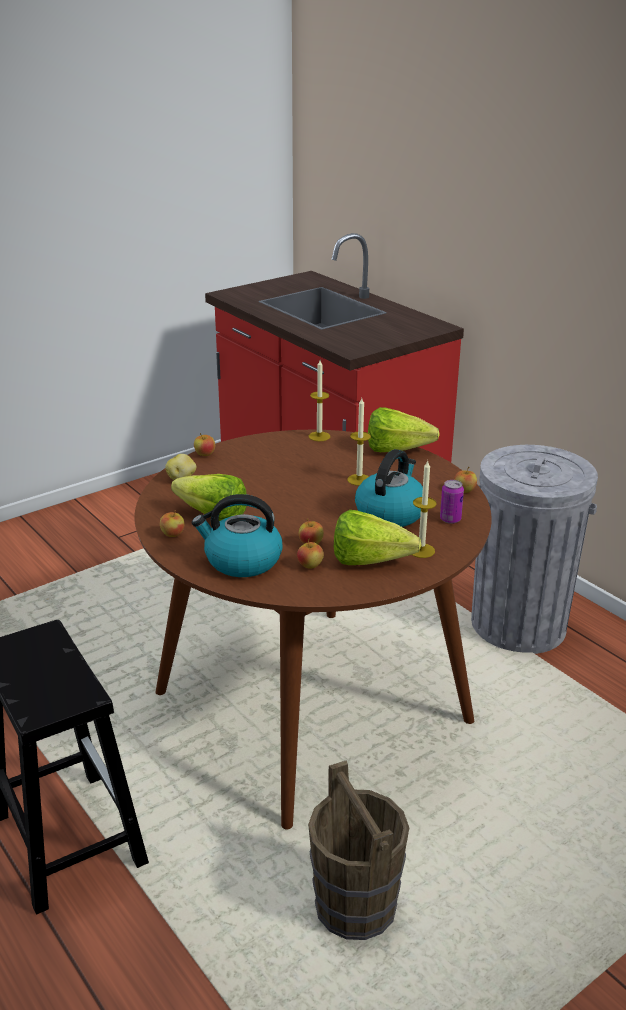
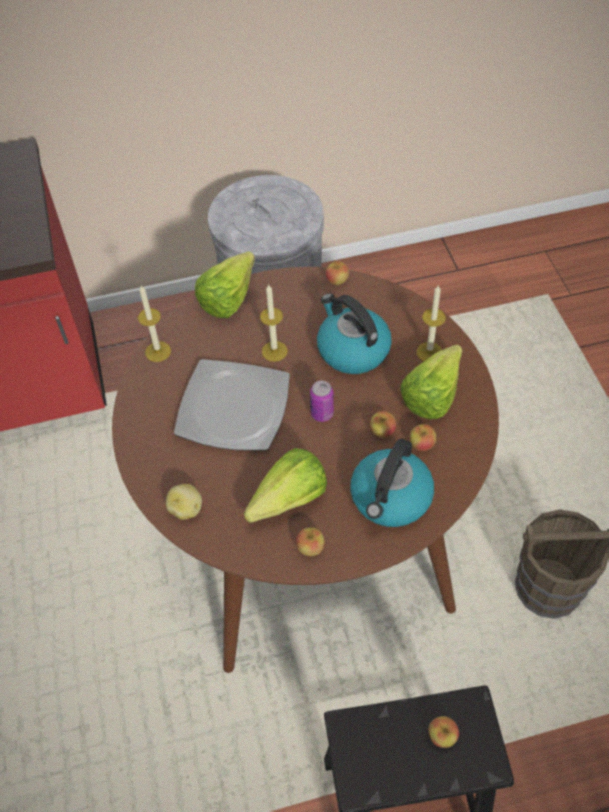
camera: 65 degrees left, 25 degrees up
apple [194,433,215,456] -> apple moved to [428,716,459,748]
can [440,480,464,524] -> can moved to [310,381,334,422]
none -> plate [174,359,290,451]

